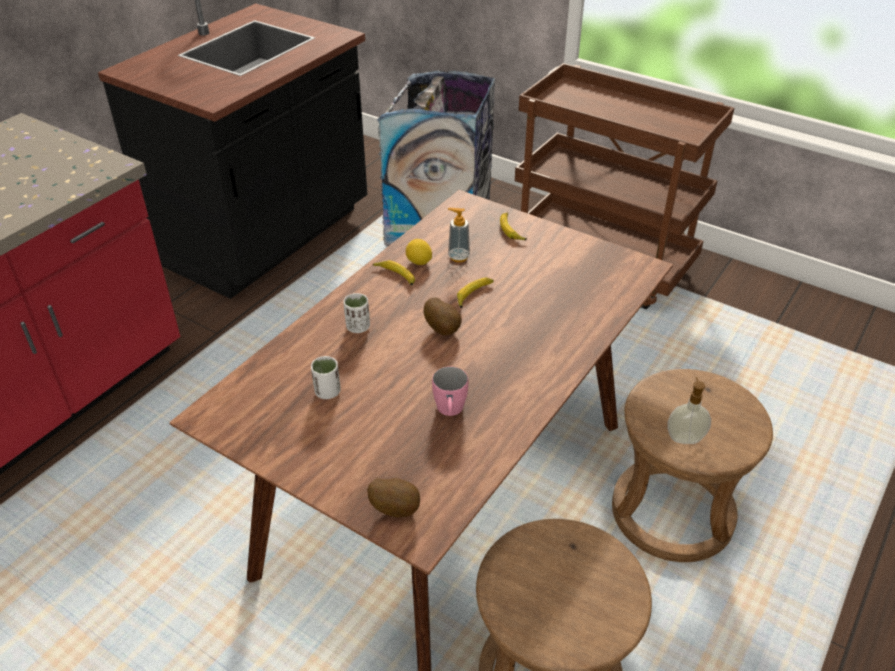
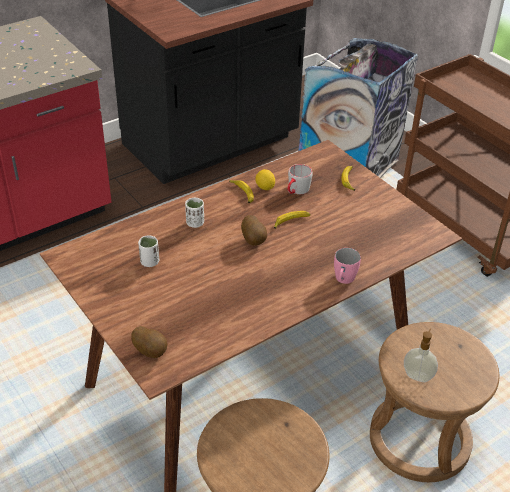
camera: 20 degrees right, 0 degrees up
pink mug [432,367,468,416] -> pink mug moved to [334,248,361,284]
soap dispenser [448,208,470,262] -> grey mug [288,164,313,194]

